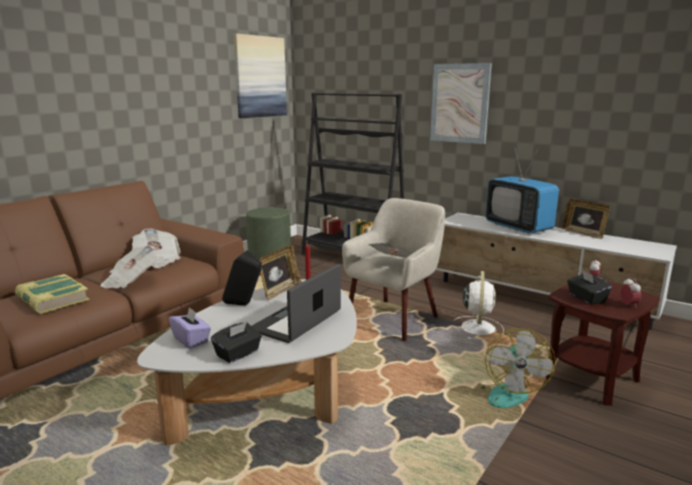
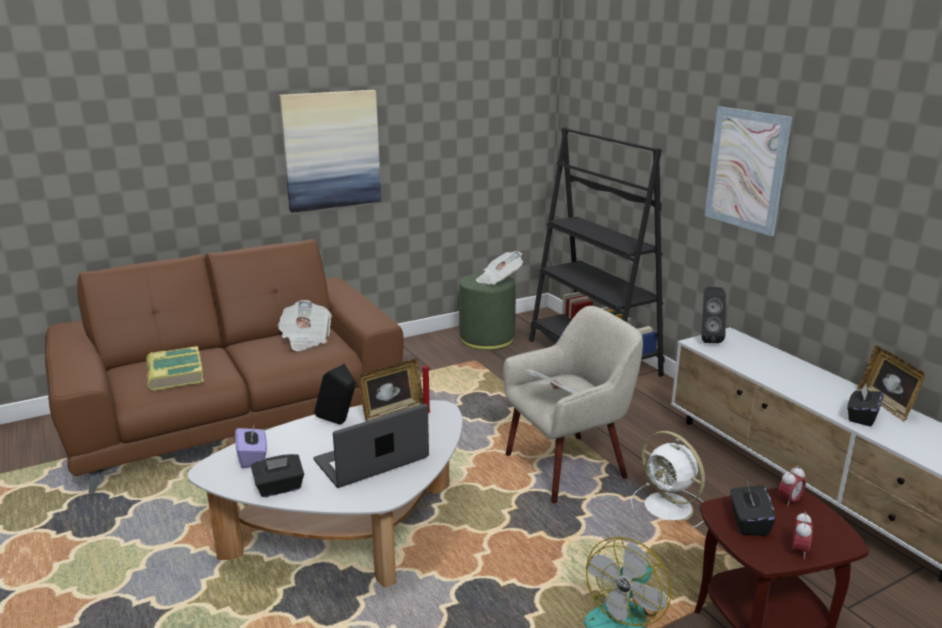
camera: 25 degrees right, 5 degrees up
newspaper [101,245,157,288] -> newspaper moved to [476,251,523,285]
picture [234,34,287,118] -> picture moved to [279,90,381,213]
white fan [453,271,504,340] -> white fan turned 105 degrees clockwise [631,431,705,527]
television [485,147,559,234] -> none
none -> black speaker [701,287,726,343]
none -> black tissue box [847,384,884,426]

